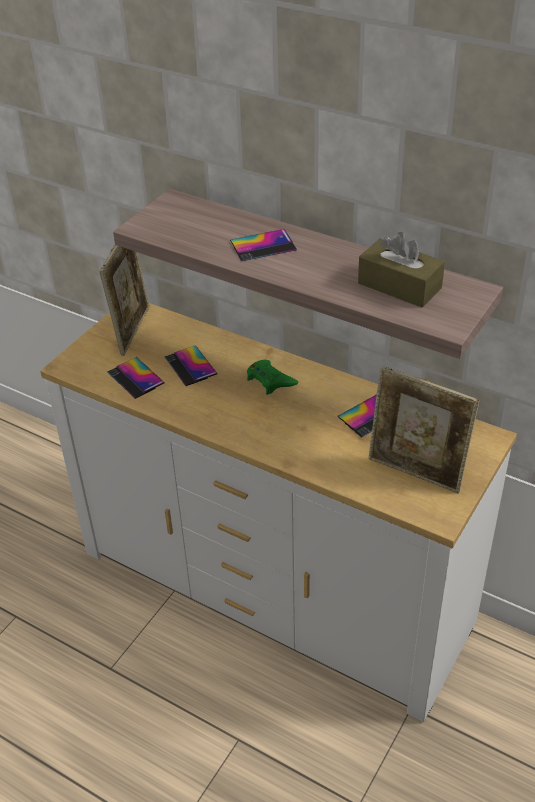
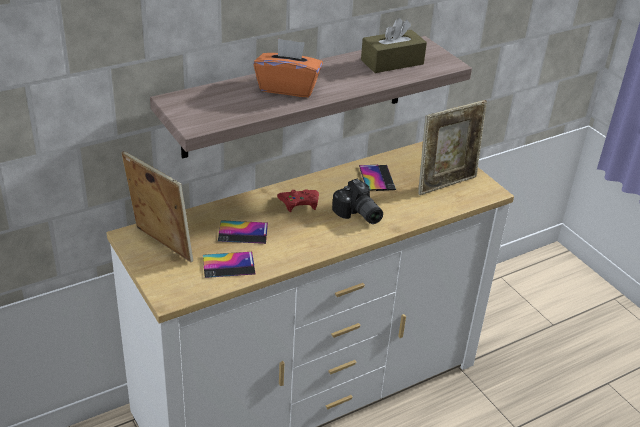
camera: 65 degrees left, 5 degrees down
phone [230,229,297,261] -> orange tissue box [253,38,323,97]
green game controller [247,359,298,395] -> red game controller [277,189,319,212]
none -> camera [332,179,383,224]

